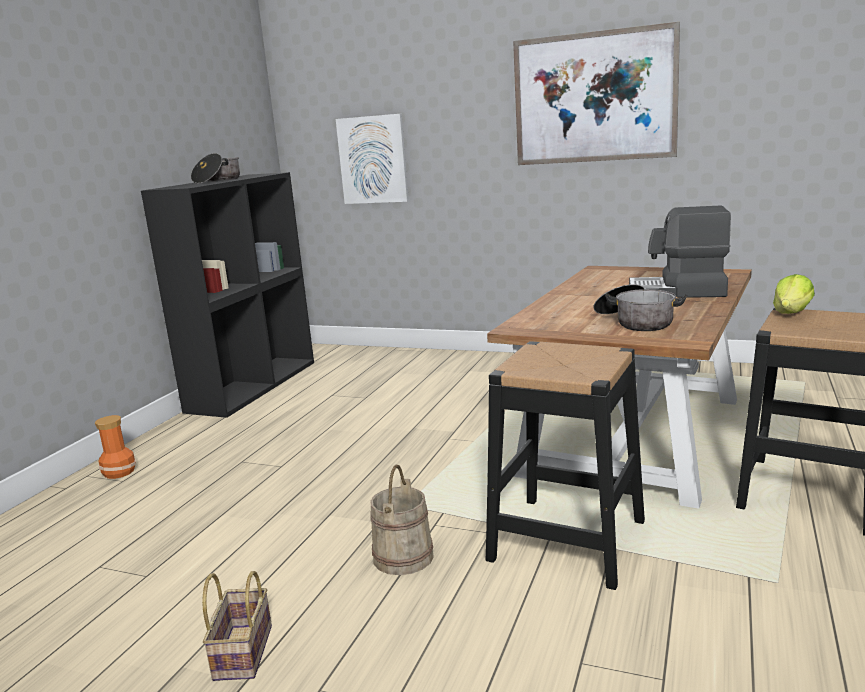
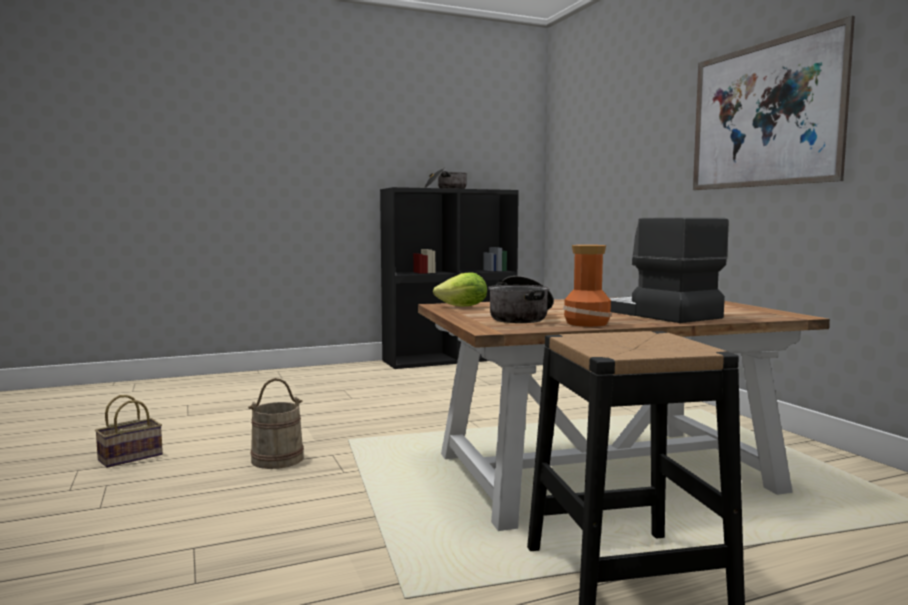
camera: 45 degrees right, 10 degrees down
vase [95,415,136,479] -> vase moved to [563,245,612,327]
picture [336,114,409,204] -> none
black stool [486,341,645,590] -> none
lettuce [773,274,815,314] -> lettuce moved to [433,272,487,307]

